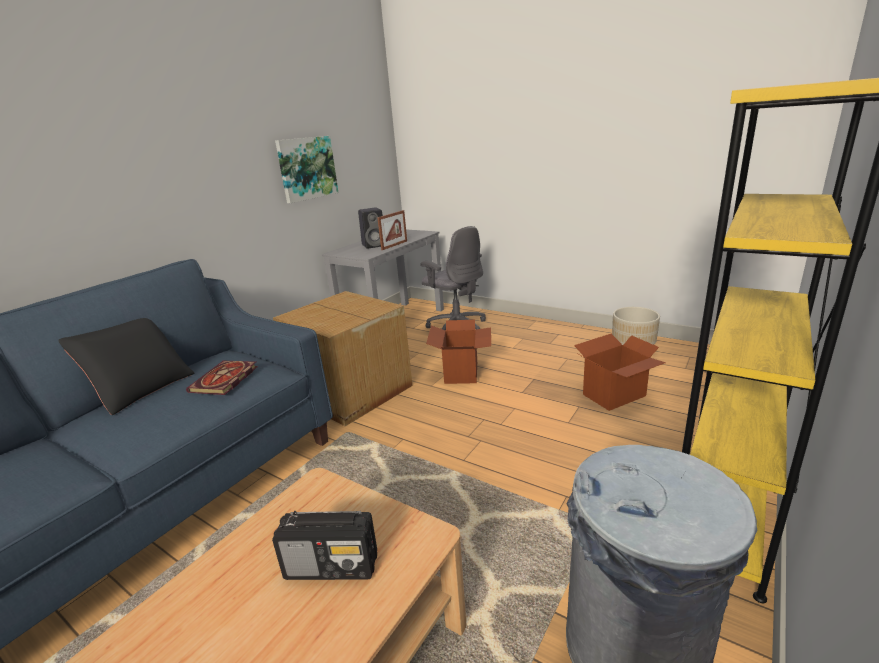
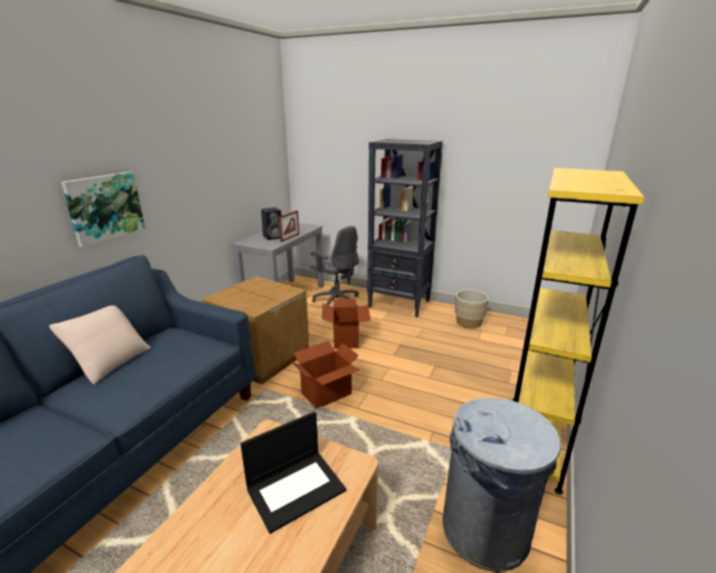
camera: 10 degrees left, 0 degrees up
black pillow [58,318,195,415] -> beige pillow [49,305,151,384]
book [186,361,258,395] -> none
radio [272,511,377,580] -> laptop [240,411,346,534]
picture [275,136,339,203] -> picture moved to [61,172,145,247]
cardboard box [574,334,666,411] -> cardboard box moved to [291,341,359,409]
none -> black bookcase [367,139,443,317]

